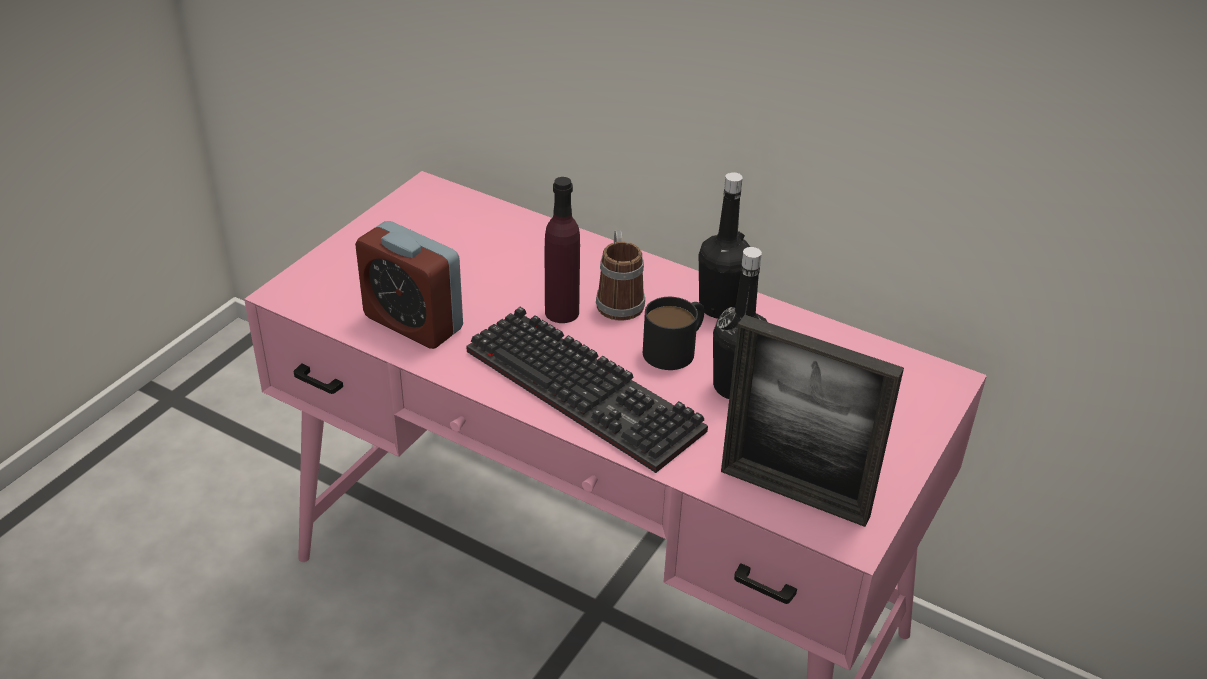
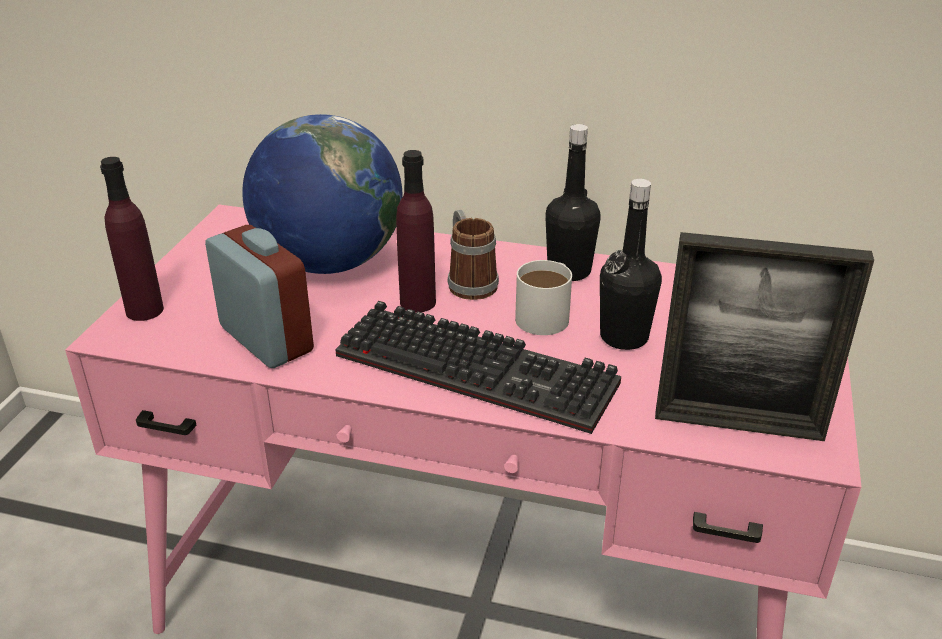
camera: 15 degrees left, 5 degrees down
alarm clock [355,221,463,349] -> alarm clock turned 150 degrees counterclockwise [205,225,314,368]
black mug [643,297,705,370] -> white mug [515,260,572,335]
none -> purple bottle [100,157,164,321]
none -> globe [242,114,402,274]

